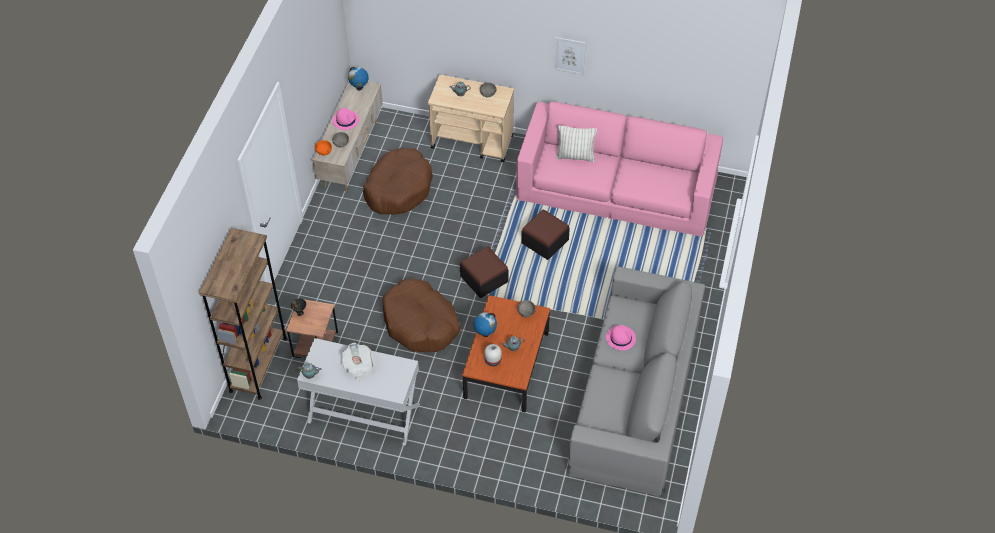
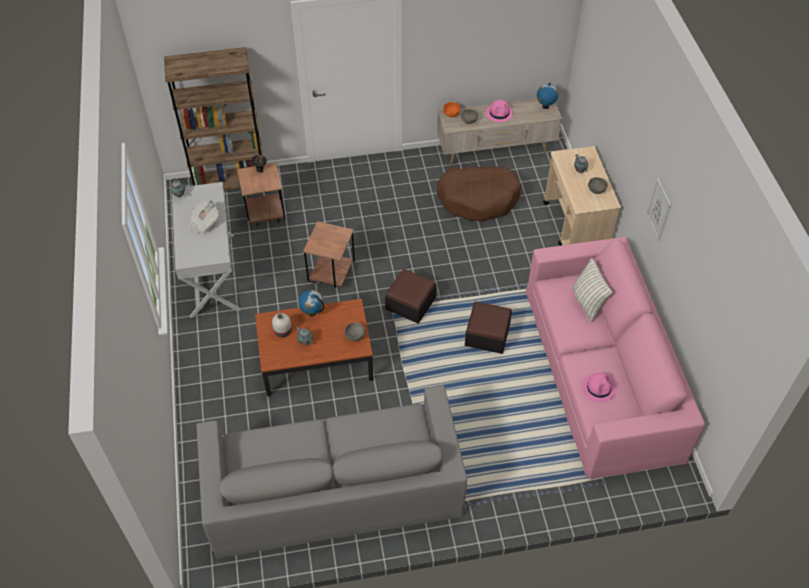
camera: 65 degrees right, 0 degrees up
brown dog bed [382,279,460,352] -> brown side table [303,221,355,288]
pink hat [606,325,636,350] -> pink hat moved to [582,373,616,402]

